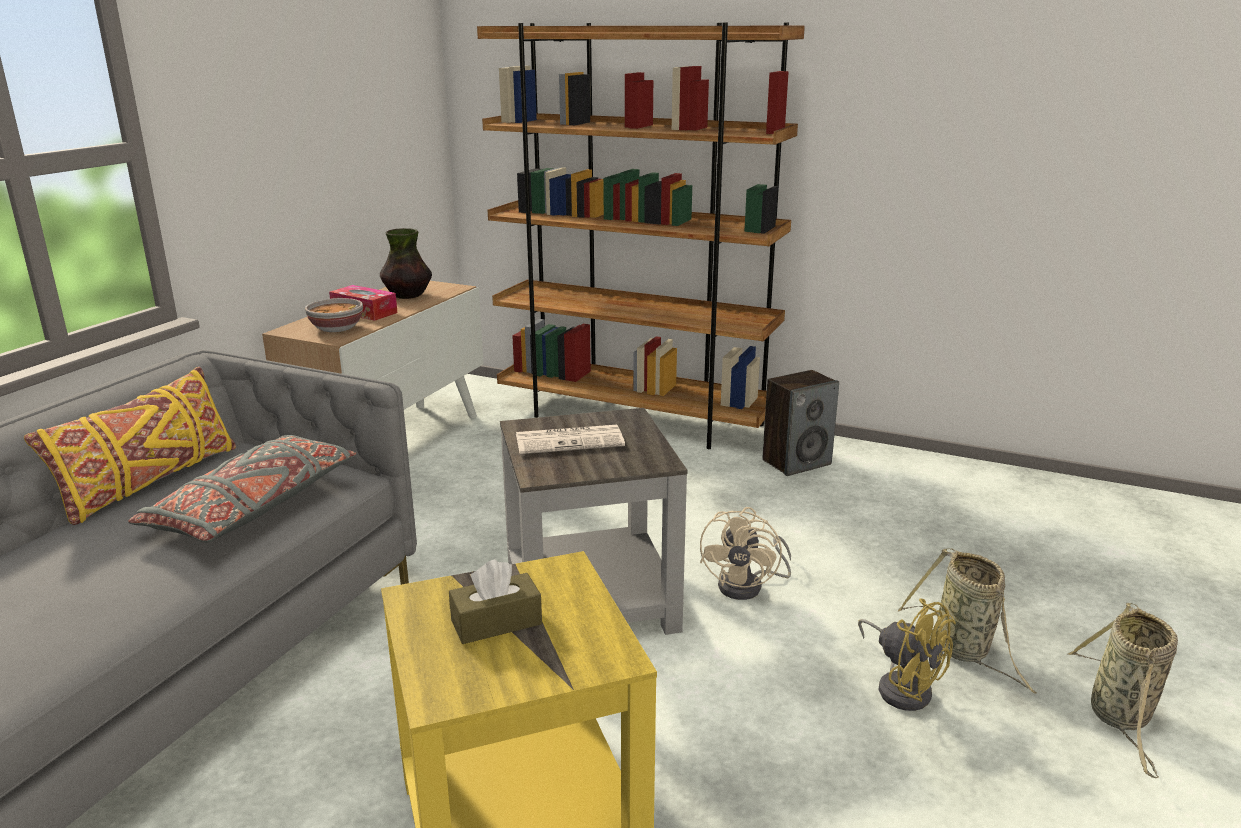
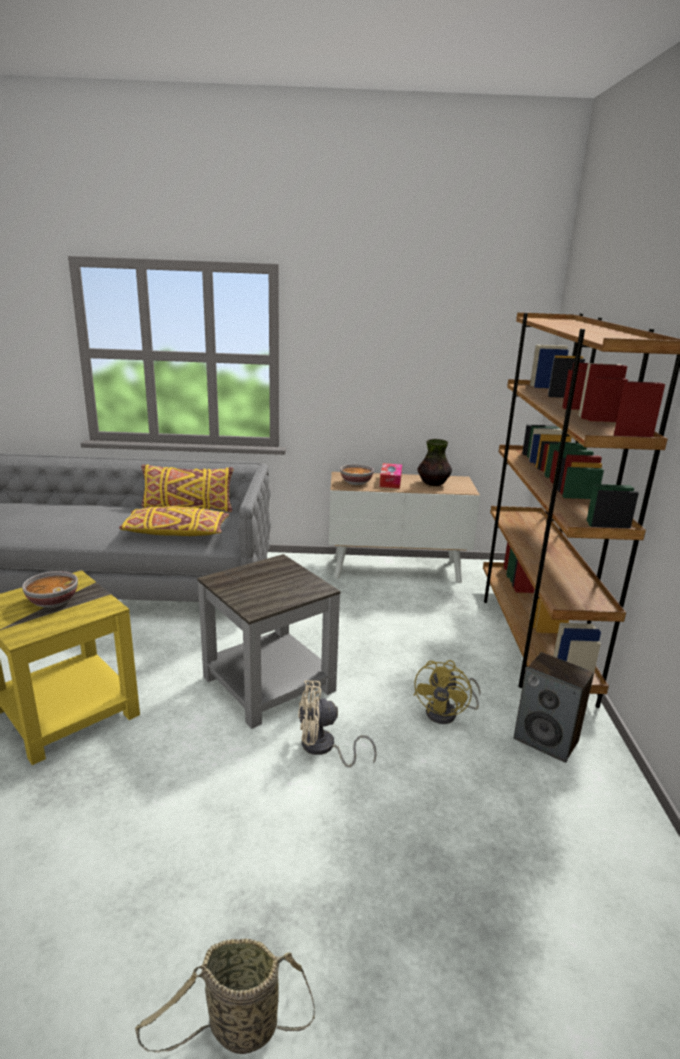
camera: 65 degrees right, 0 degrees up
grey pillow [128,435,357,542] -> yellow pillow [119,506,229,536]
brown tissue box [449,559,542,644] -> bowl [22,571,78,608]
newspaper [516,425,625,454] -> none
yellow fan [858,598,956,711] -> yellow fan moved to [413,660,481,724]
basket [898,548,1037,694] -> none

